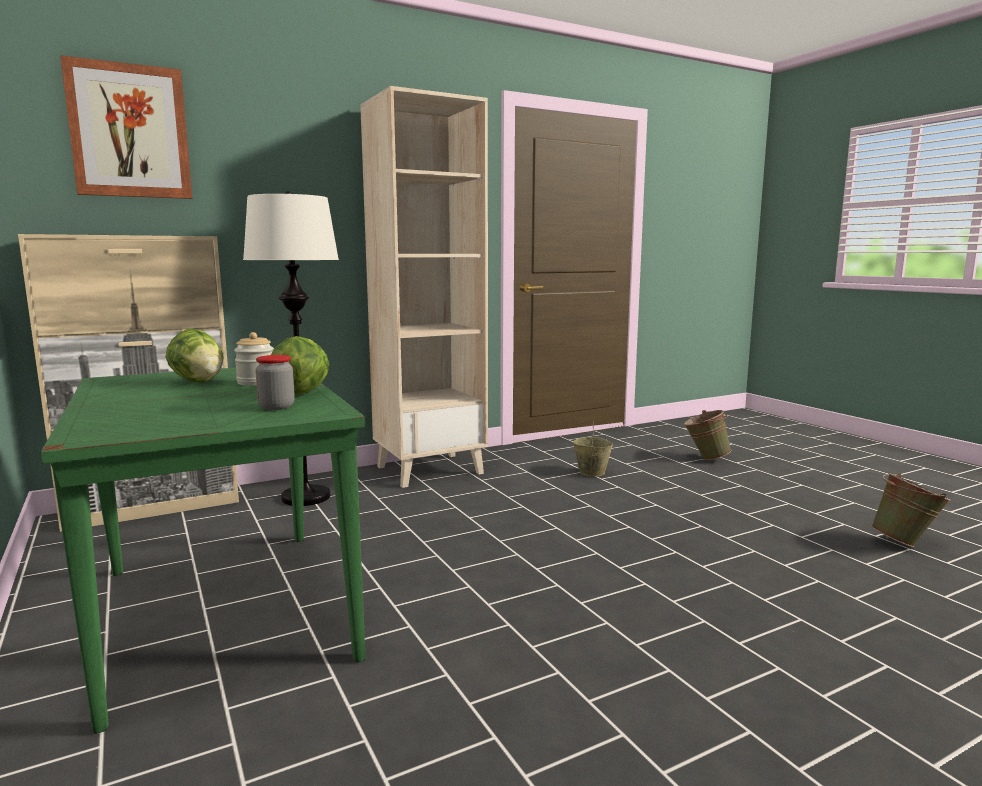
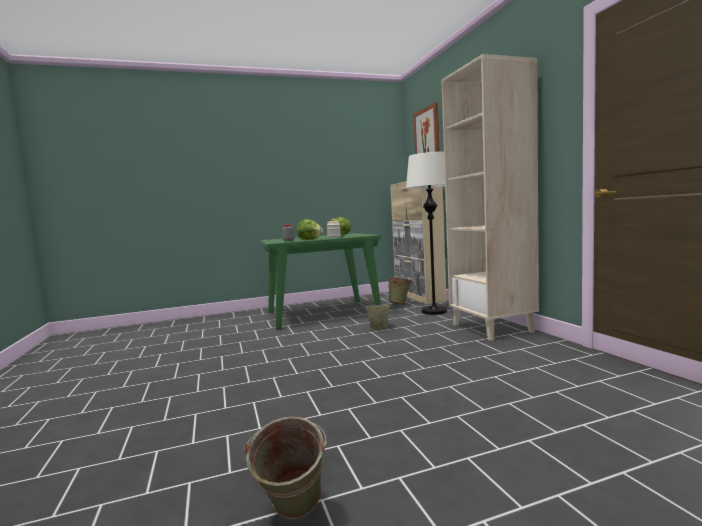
camera: 100 degrees right, 5 degrees down
beige bucket [573,421,613,477] -> beige bucket moved to [366,293,390,330]
green bucket [683,410,732,460] -> green bucket moved to [387,277,411,304]

